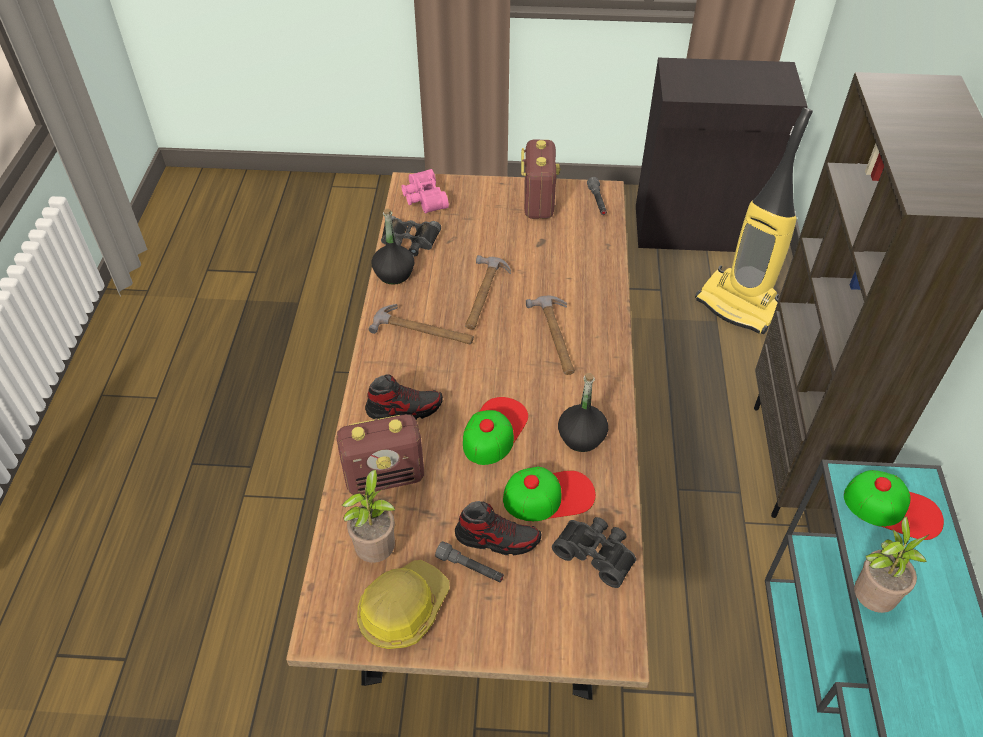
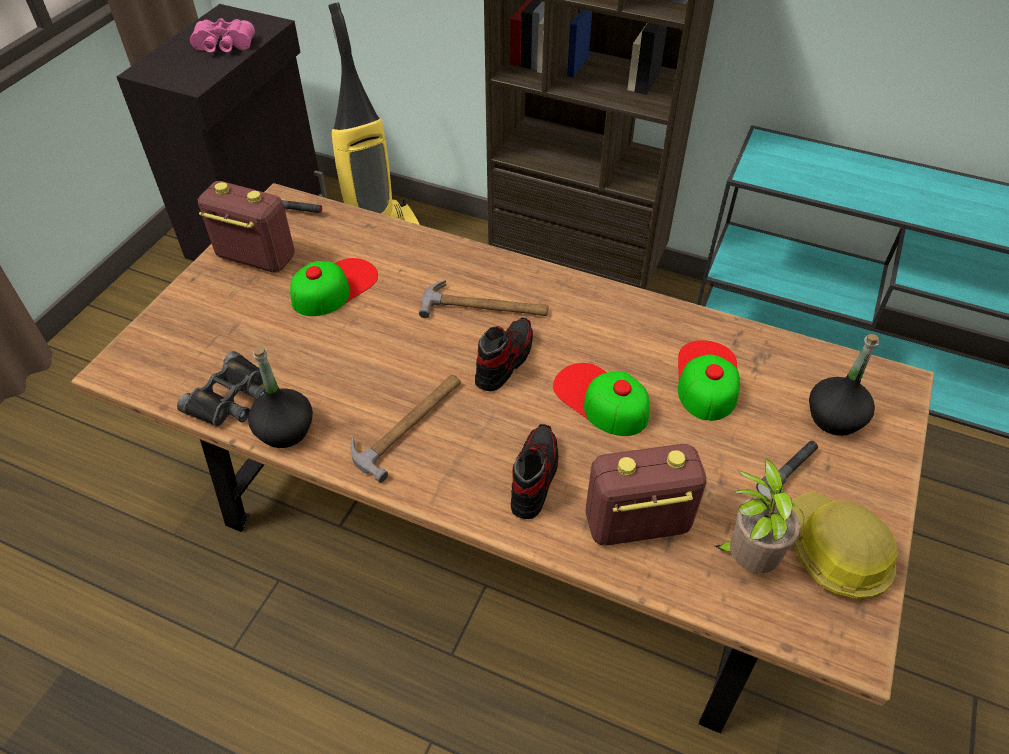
camera: 70 degrees left, 0 degrees up
radio [336,414,424,495] -> radio turned 105 degrees counterclockwise [586,444,707,546]
pink binoculars [401,169,449,214] -> pink binoculars moved to [190,18,255,53]
shoe [455,501,541,556] -> shoe moved to [475,318,533,391]
hammer [465,255,511,329] -> none
black binoculars [552,517,636,588] -> none
black bottle [558,373,608,452] -> black bottle moved to [809,334,879,436]
cap [844,470,944,540] -> cap moved to [290,258,378,316]
potted plant [854,517,929,613] -> none

